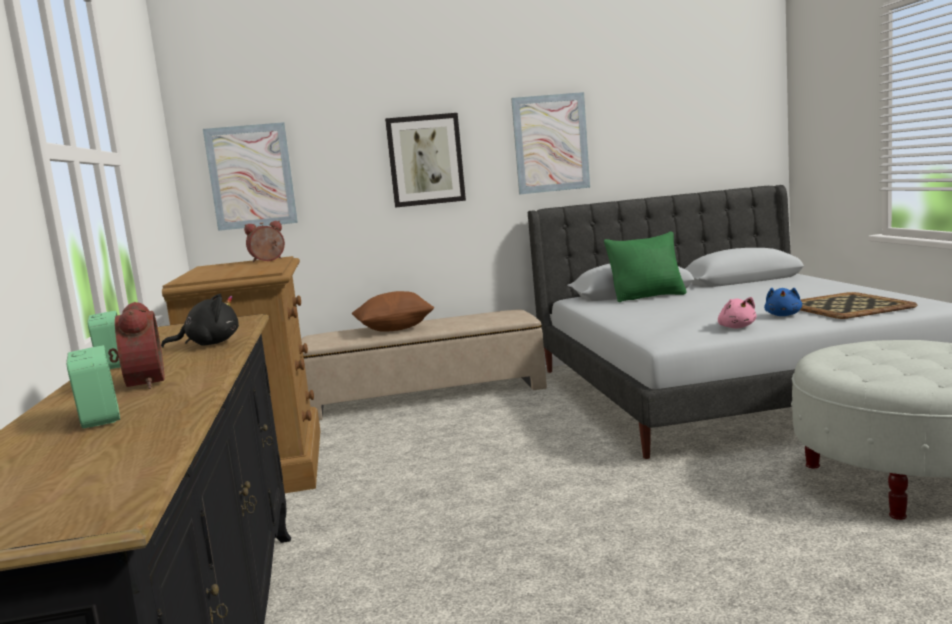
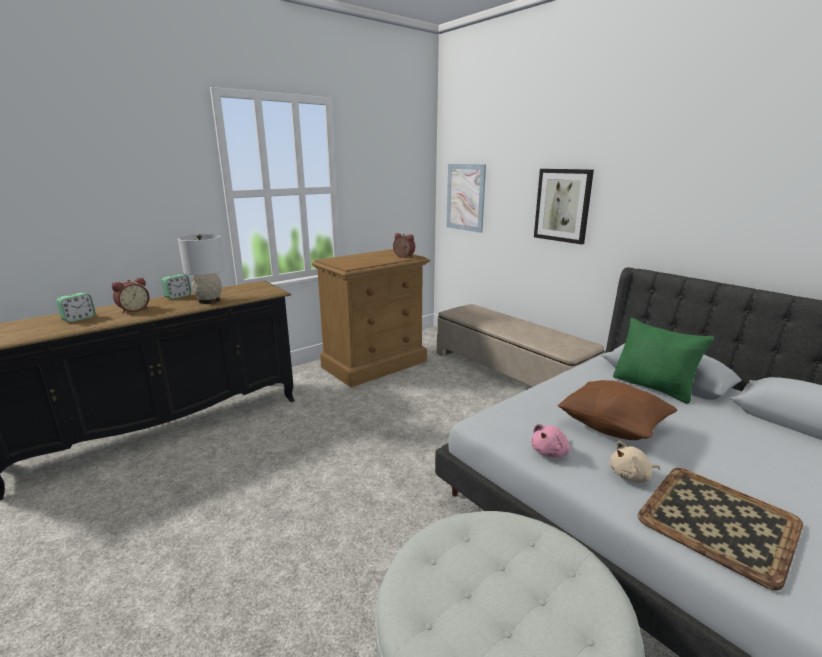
camera: 60 degrees right, 10 degrees up
black plush toy [161,294,239,348] -> white table lamp [178,234,225,304]
brown pillow [352,291,434,332] -> brown pillow moved to [557,380,677,440]
picture [511,92,590,195] -> none
blue plush toy [764,288,802,316] -> beige plush toy [610,441,660,483]

